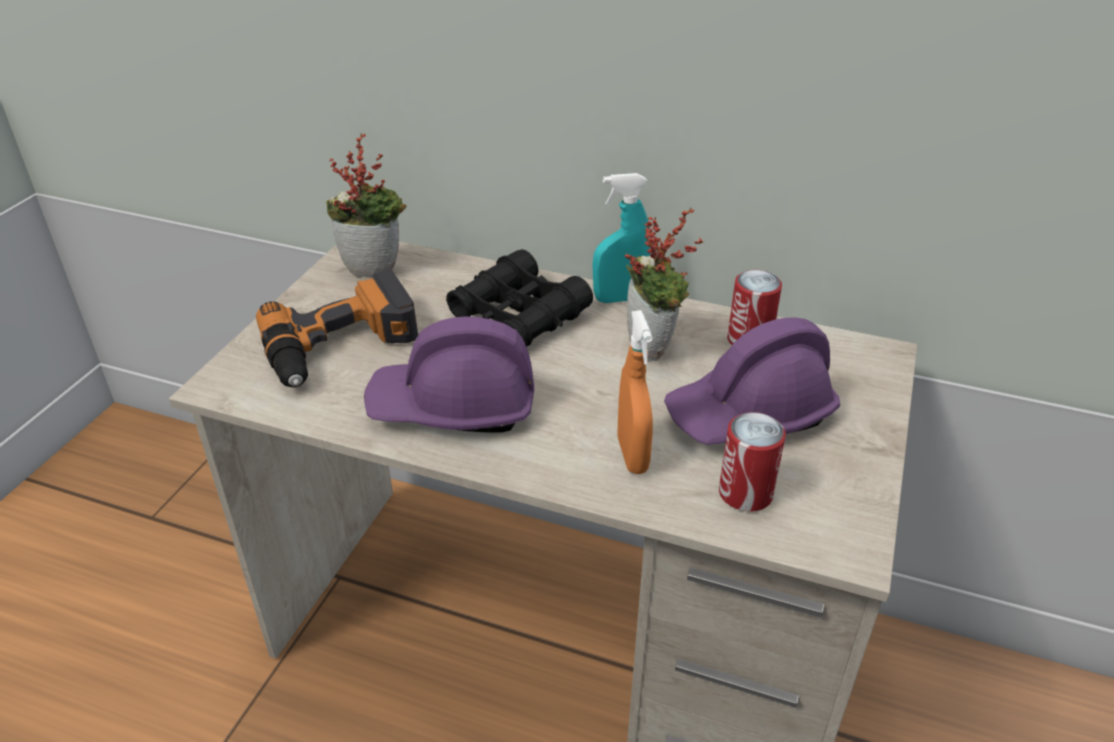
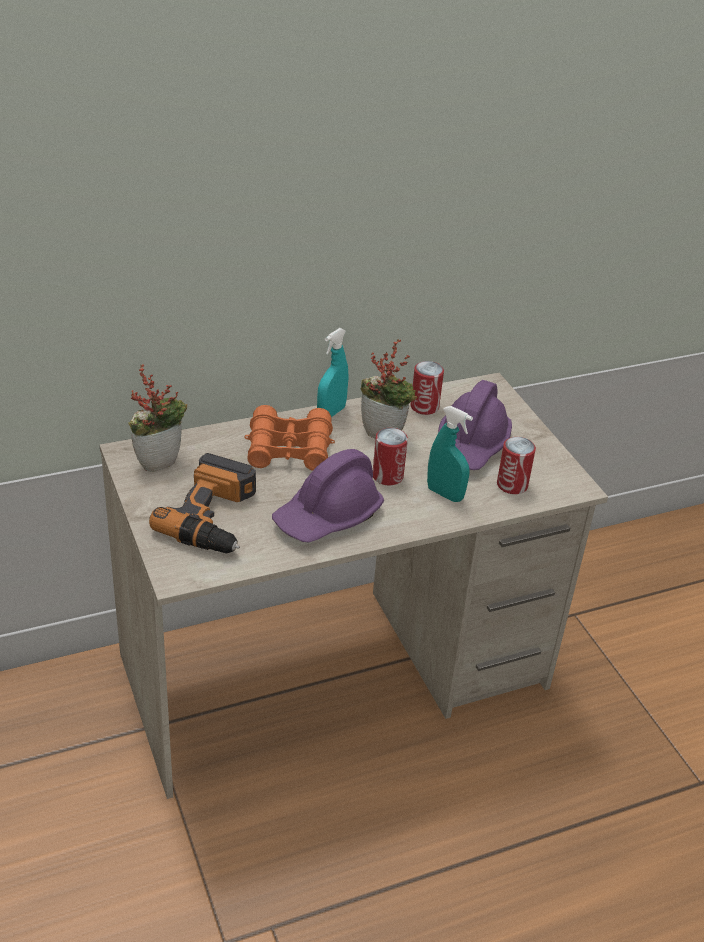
camera: 45 degrees left, 0 degrees up
black binoculars [446,249,593,346] -> orange binoculars [244,405,335,471]
orange spray bottle [617,310,653,474] -> turquoise spray bottle [427,406,473,502]
none -> can [373,428,408,485]

